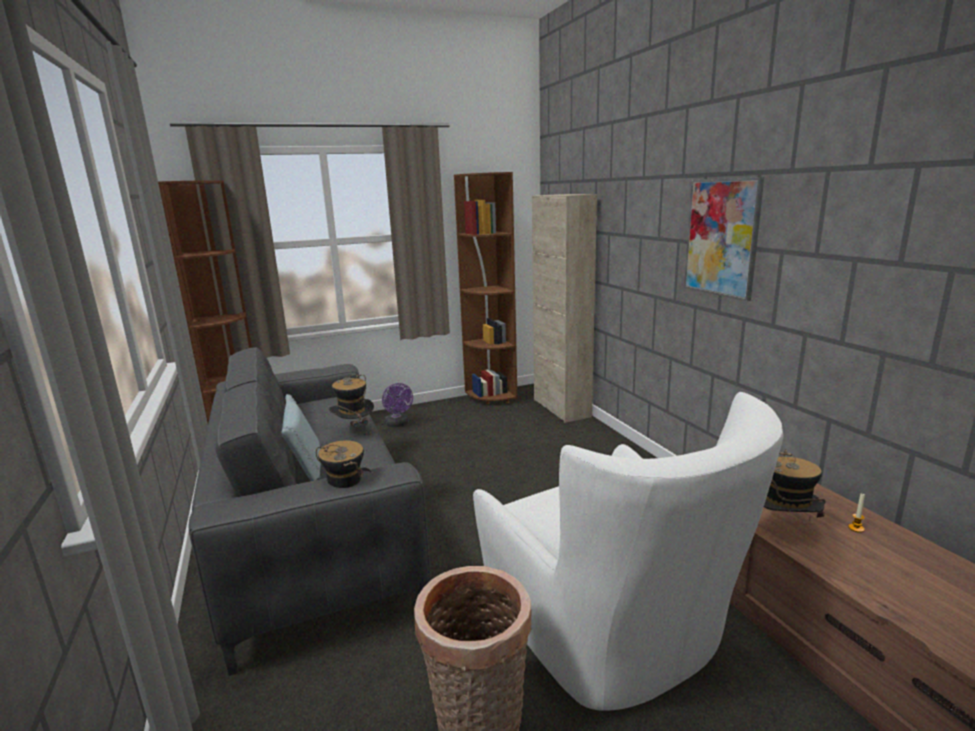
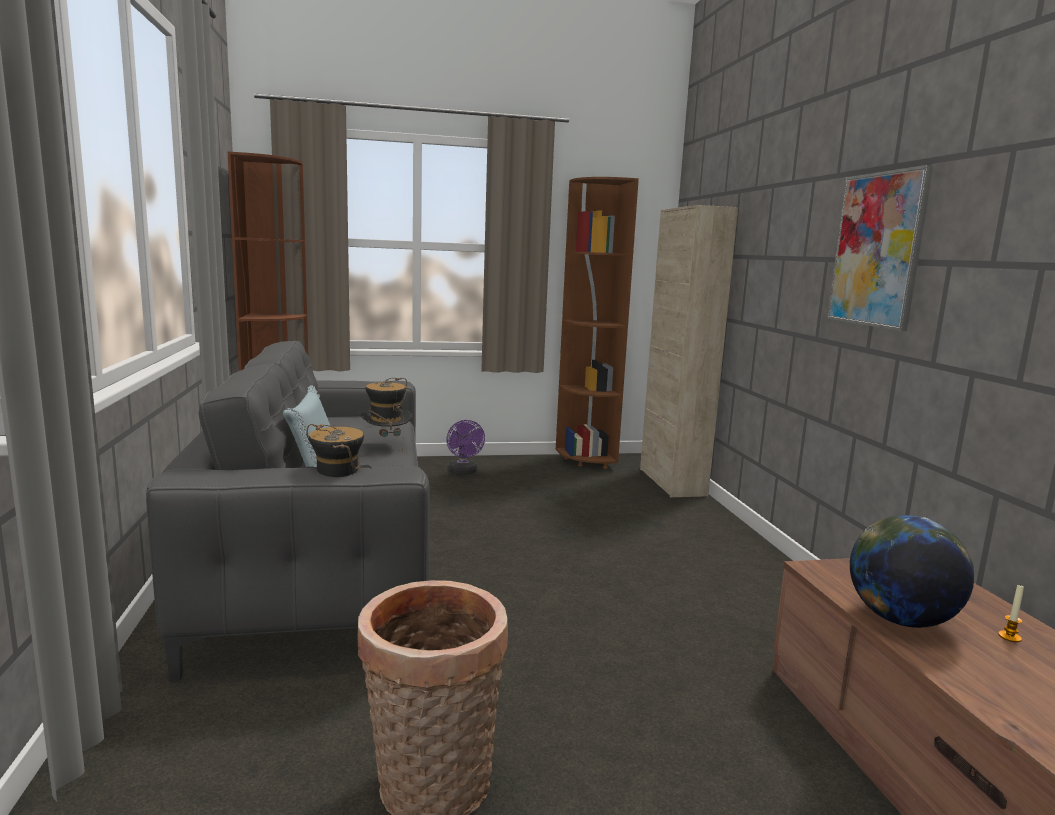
camera: 10 degrees right, 5 degrees down
white armchair [473,392,784,711] -> none
hat [764,449,826,522] -> globe [850,515,974,628]

